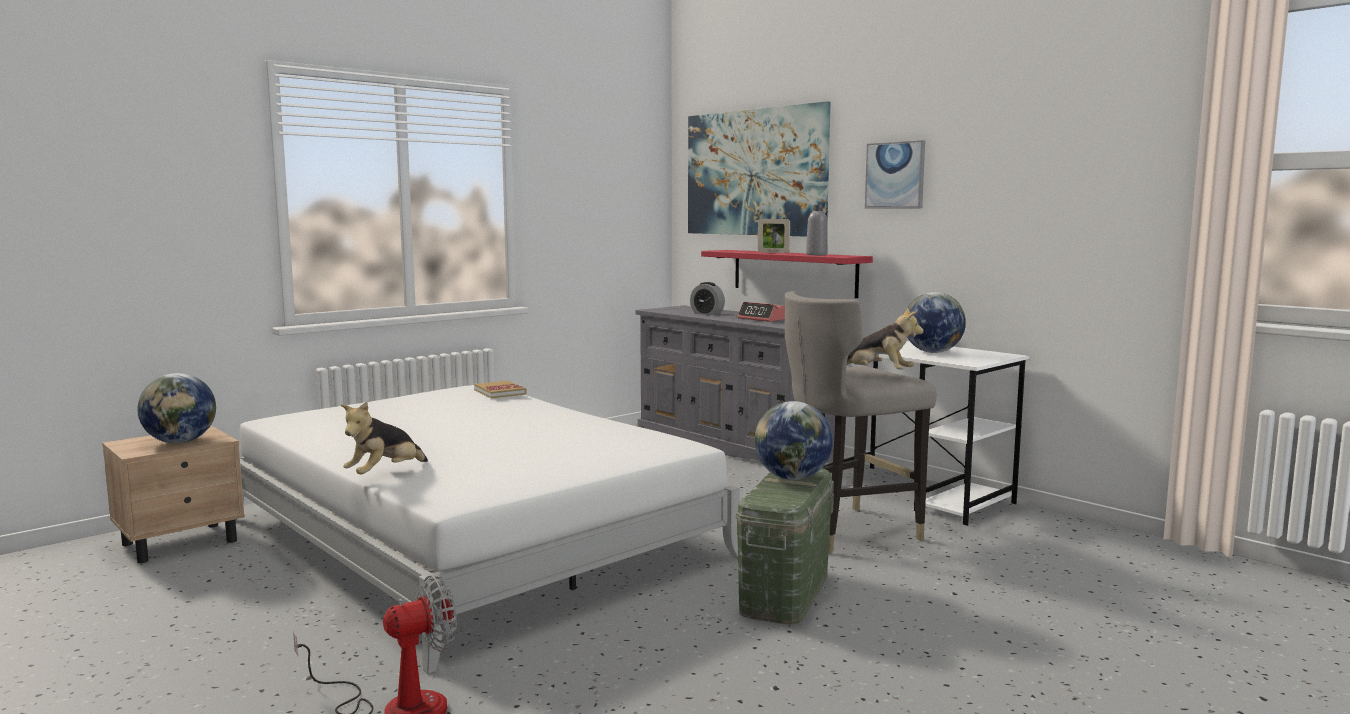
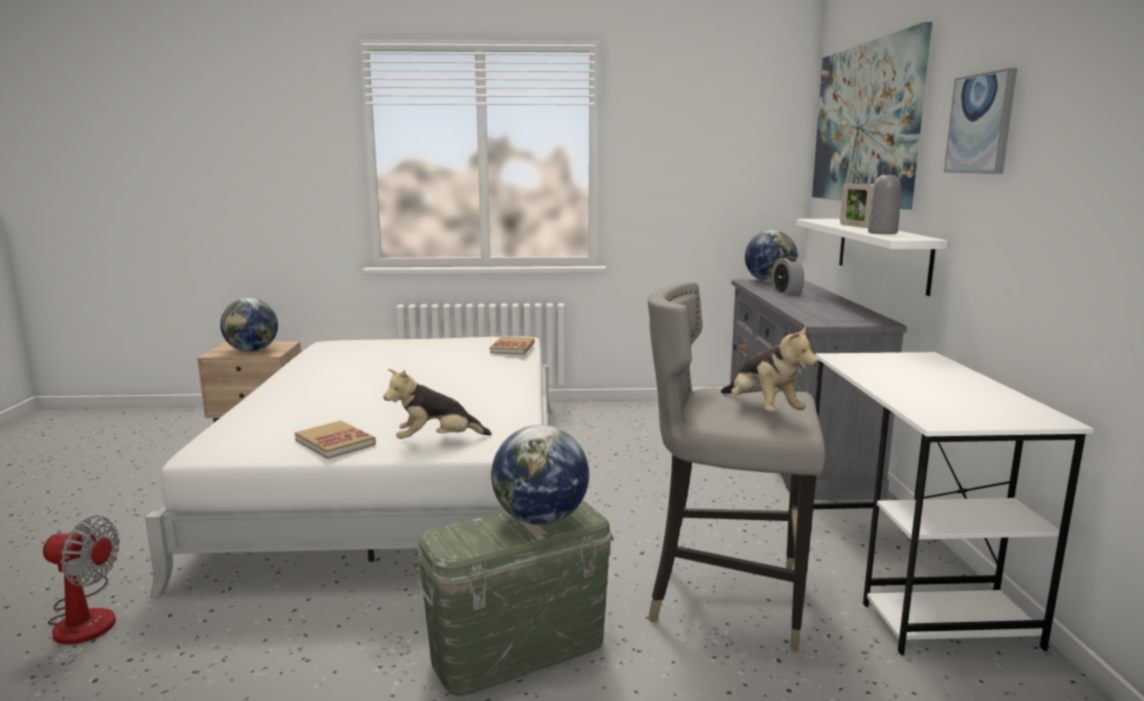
camera: 40 degrees right, 5 degrees up
plush toy [341,402,428,474] -> plush toy moved to [383,369,492,439]
red shelf [701,250,873,298] -> white shelf [796,219,948,296]
alarm clock [738,302,785,322] -> none
globe [907,292,966,353] -> globe moved to [745,230,798,282]
none -> book [295,421,376,459]

